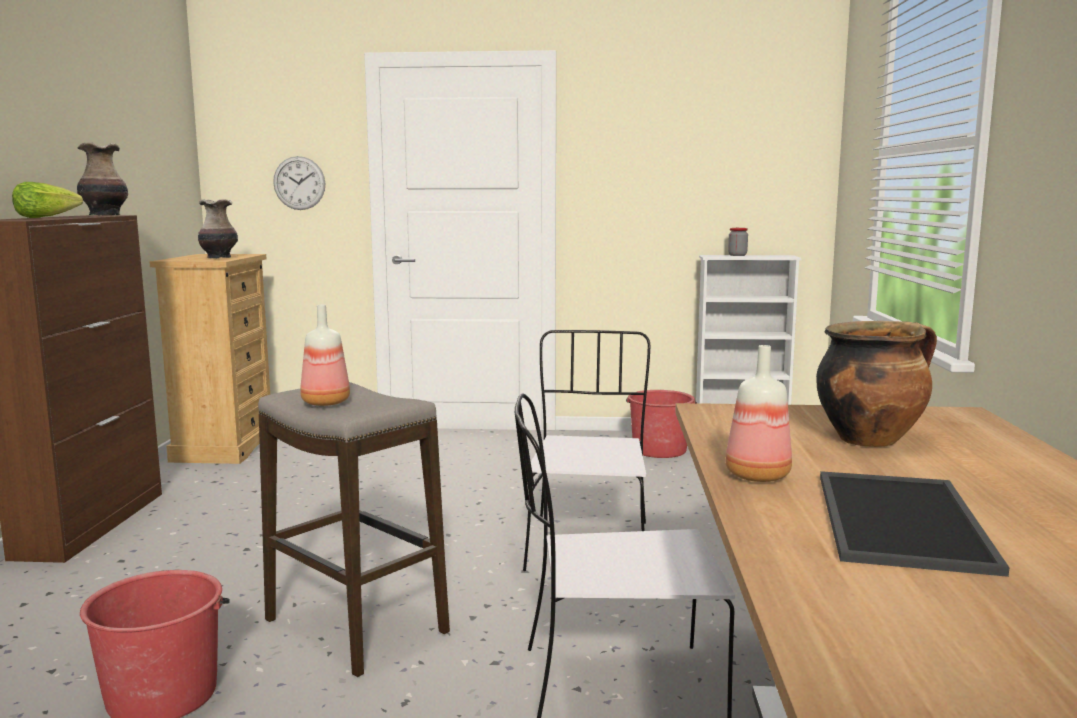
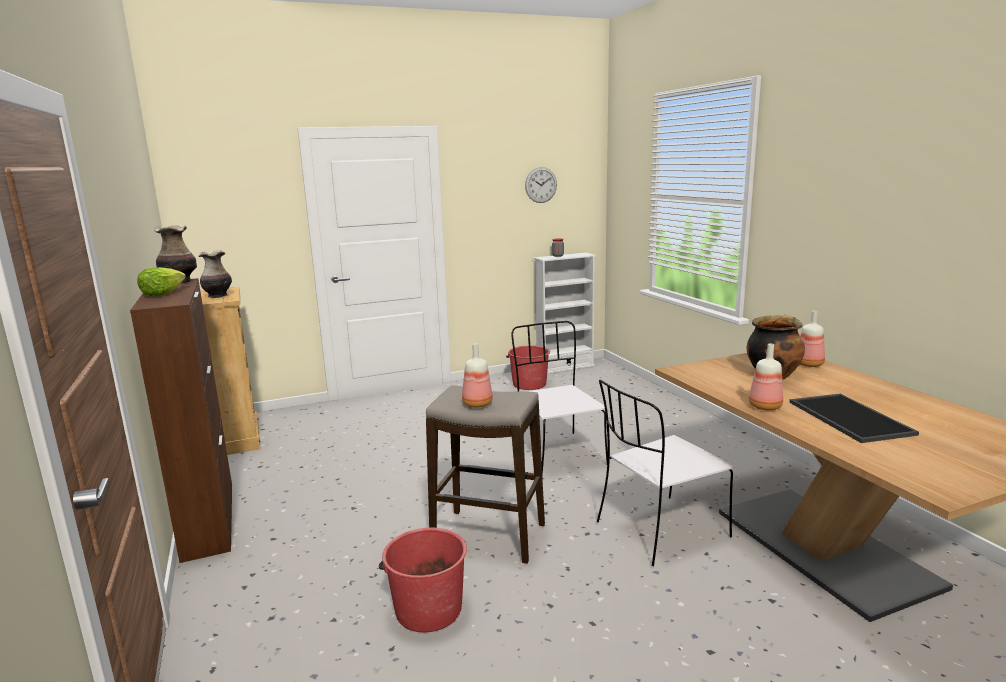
camera: 25 degrees left, 5 degrees up
wall clock [273,156,325,210] -> wall clock moved to [525,167,557,203]
none -> bottle [800,311,825,367]

